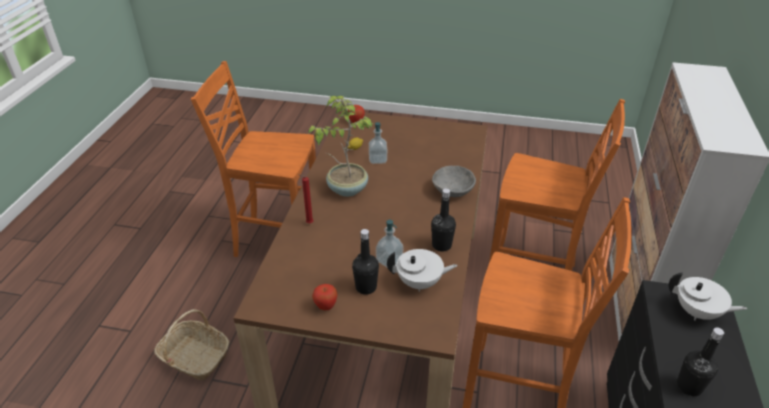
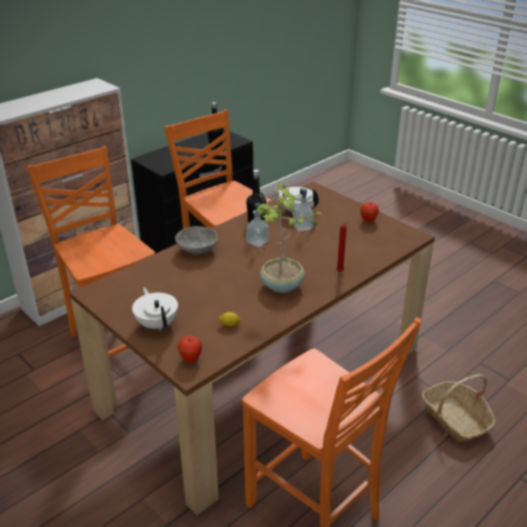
camera: 145 degrees left, 5 degrees down
black bottle [352,229,379,295] -> none
soap dispenser [369,122,387,164] -> soap dispenser moved to [246,203,269,247]
white teapot [669,272,747,320] -> white teapot moved to [132,287,178,331]

